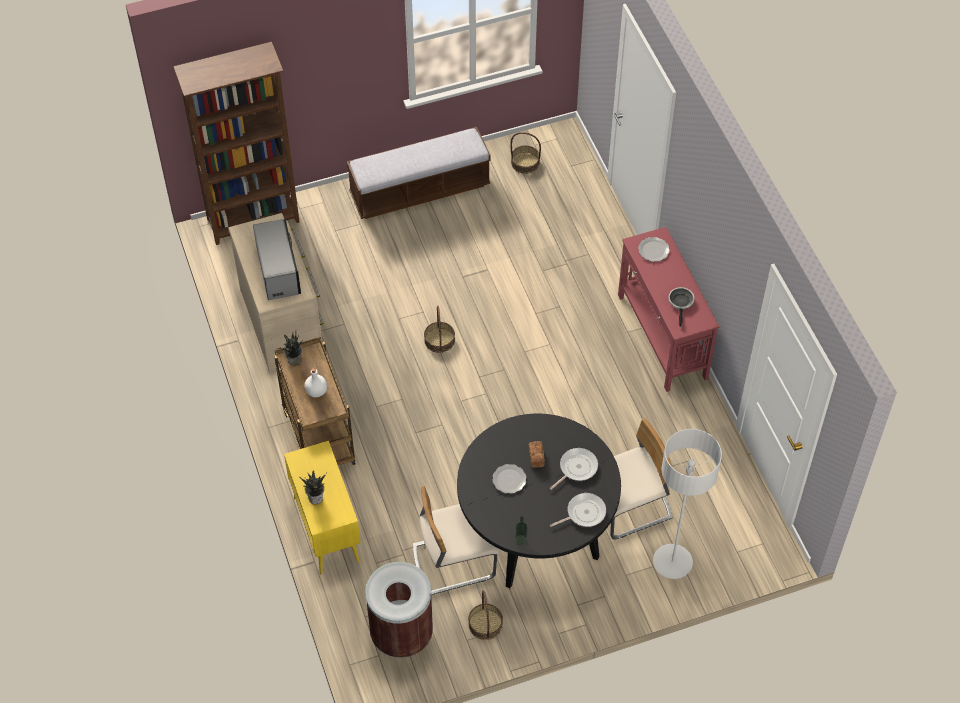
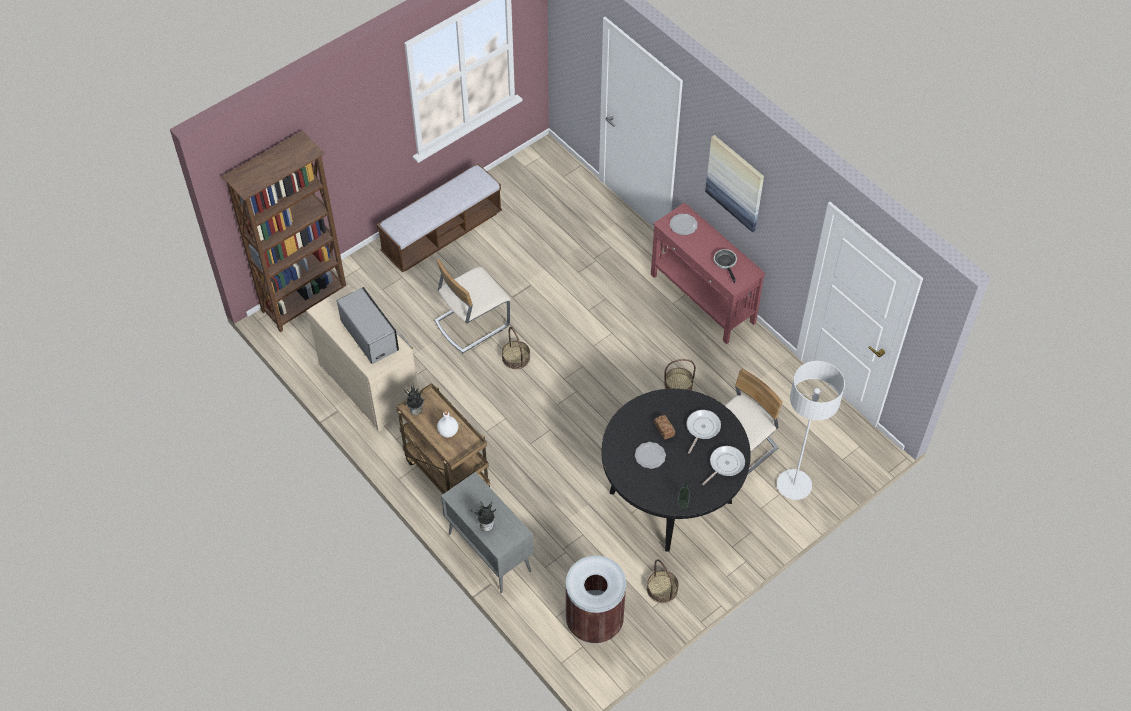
camera: 20 degrees left, 0 degrees up
yellow cabinet [284,441,361,575] -> grey cabinet [441,472,533,593]
beige chair [413,486,499,595] -> beige chair moved to [435,259,510,353]
basket [510,132,541,174] -> basket moved to [664,359,696,390]
none -> picture [705,135,764,232]

